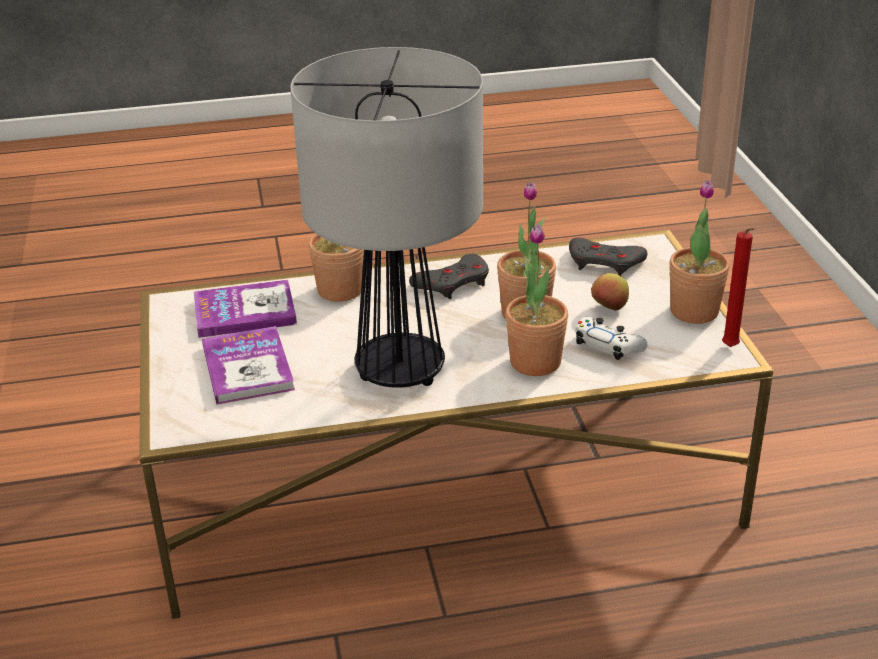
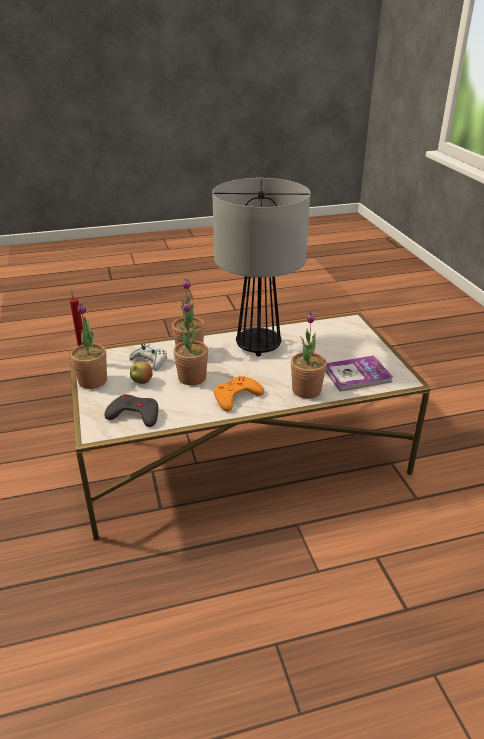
camera: 175 degrees right, 0 degrees up
book [202,326,295,405] -> none
grey game controller [409,254,489,299] -> orange game controller [214,376,264,411]

